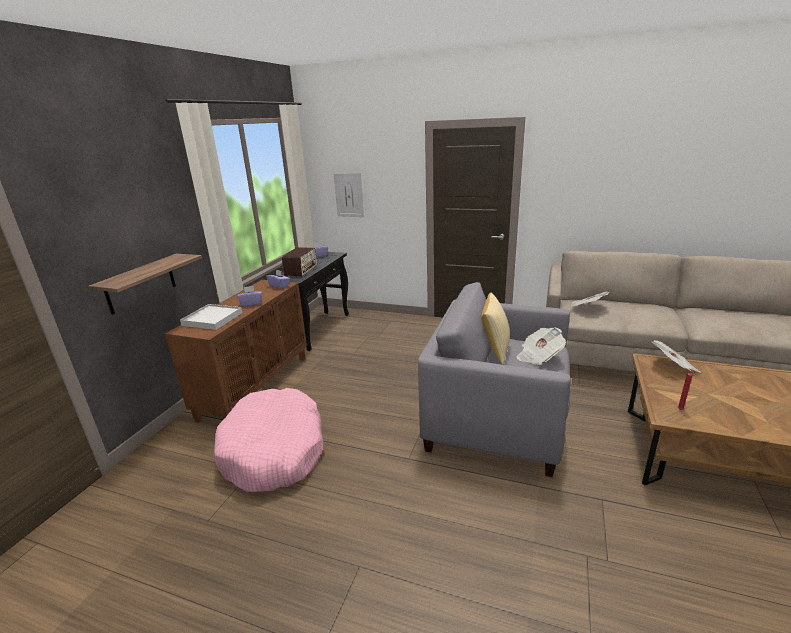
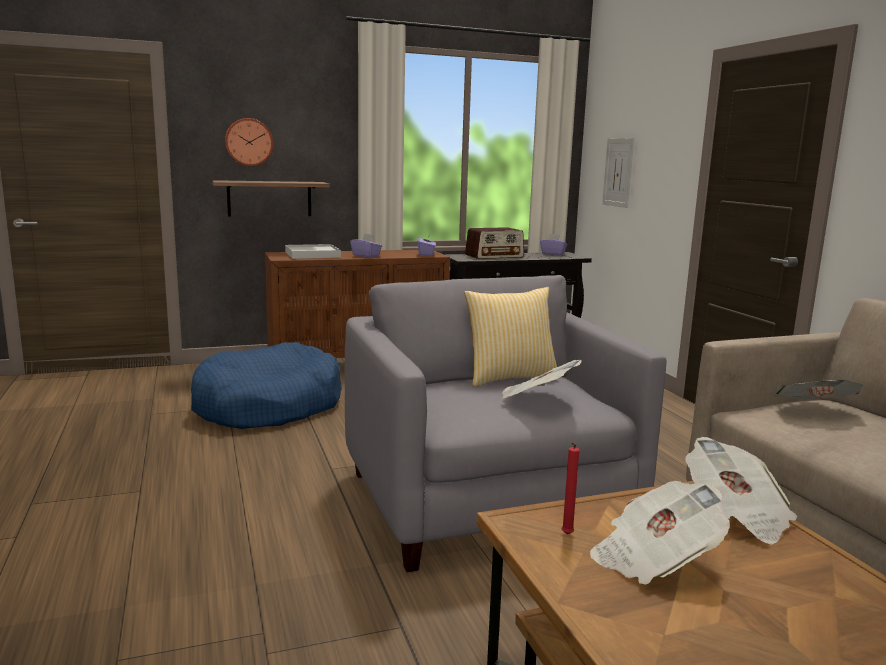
camera: 50 degrees right, 10 degrees down
pink dog bed [213,388,323,492] -> blue dog bed [191,342,342,429]
none -> wall clock [225,118,273,166]
none -> newspaper [590,481,730,585]

